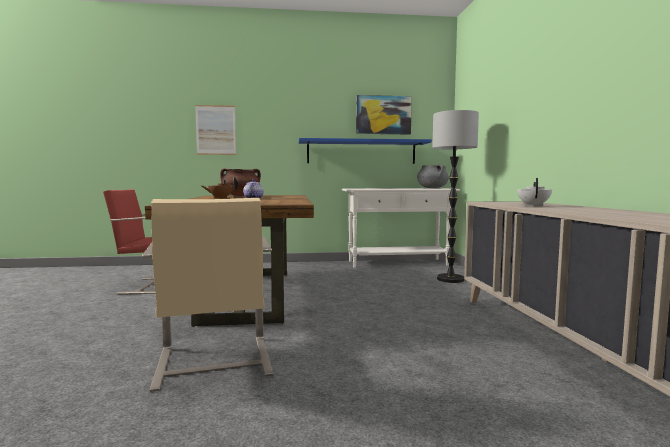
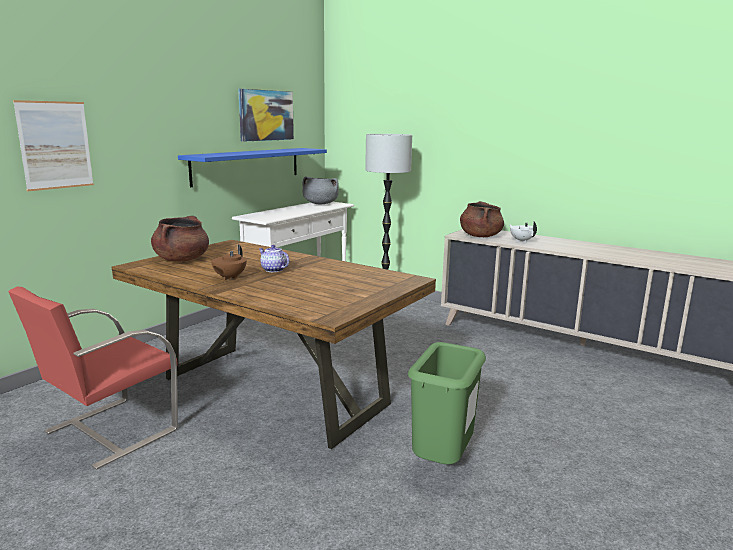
camera: 50 degrees left, 10 degrees up
beige chair [142,198,274,392] -> green trash can [408,342,486,464]
none -> brown cooking pot [460,201,504,237]

